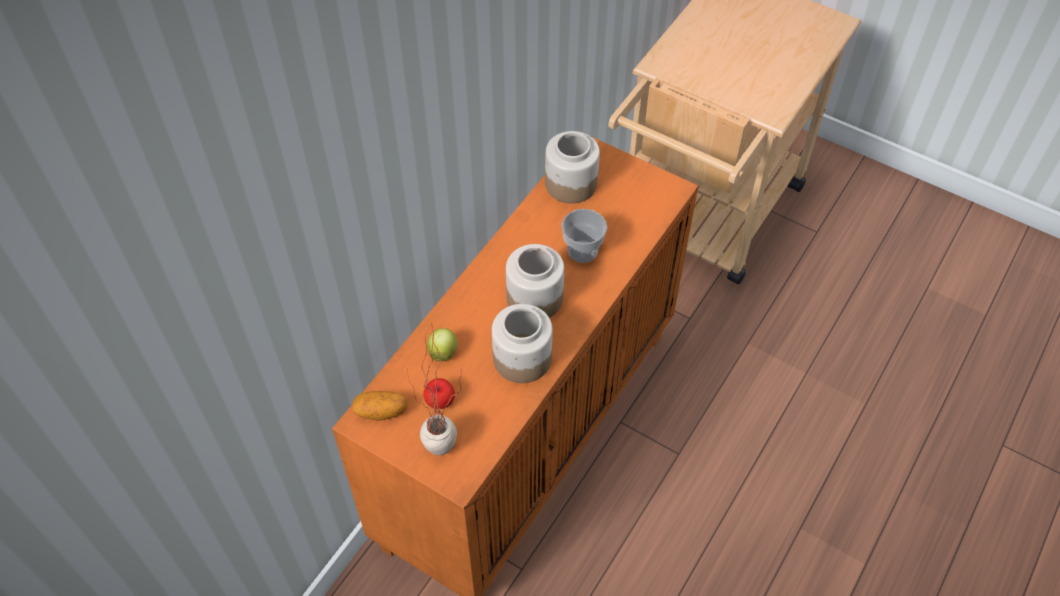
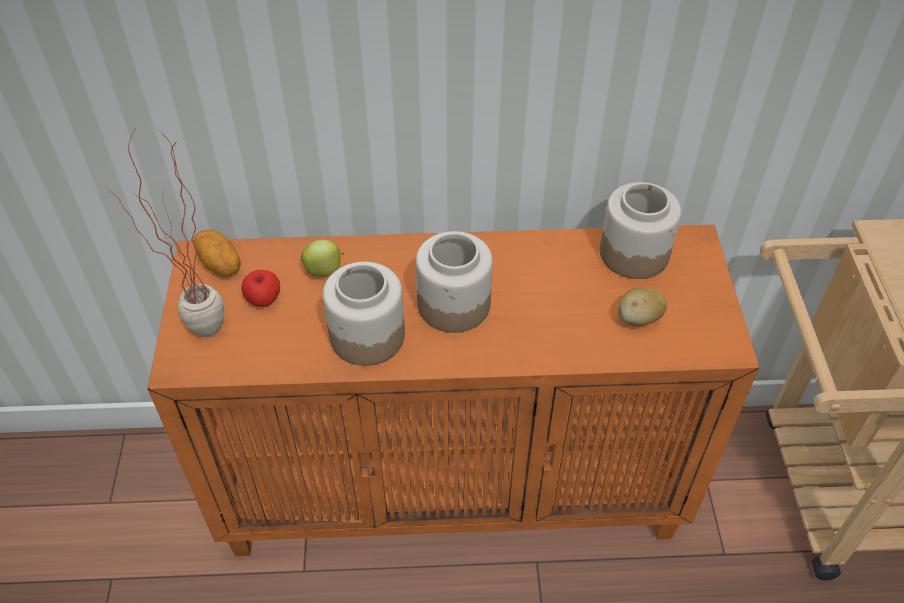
camera: 55 degrees right, 5 degrees down
cup [561,209,607,263] -> none
none -> potato [618,288,667,326]

